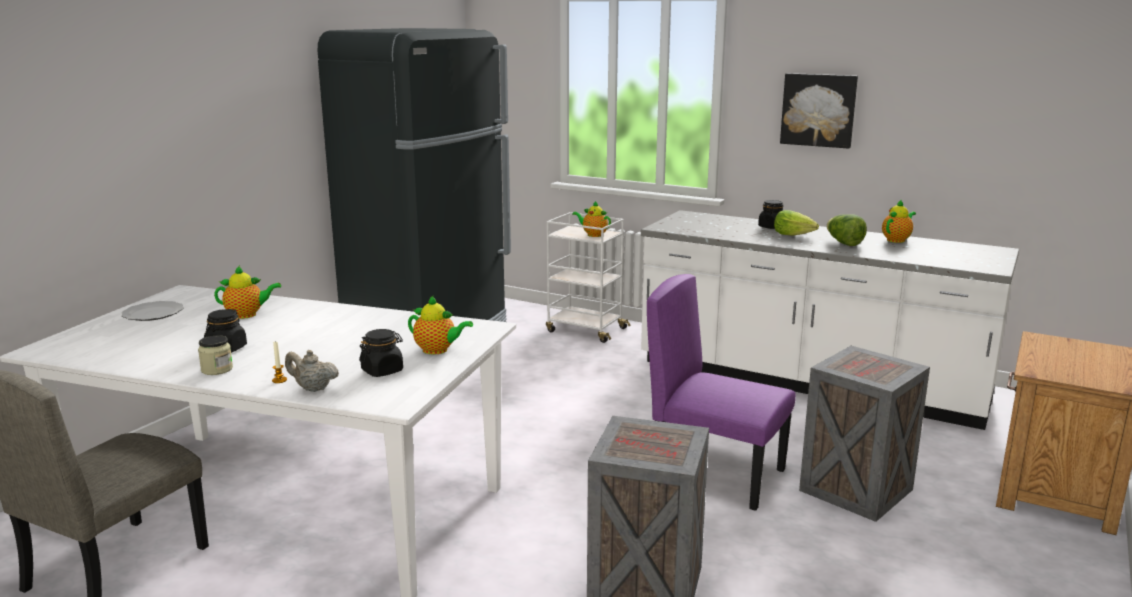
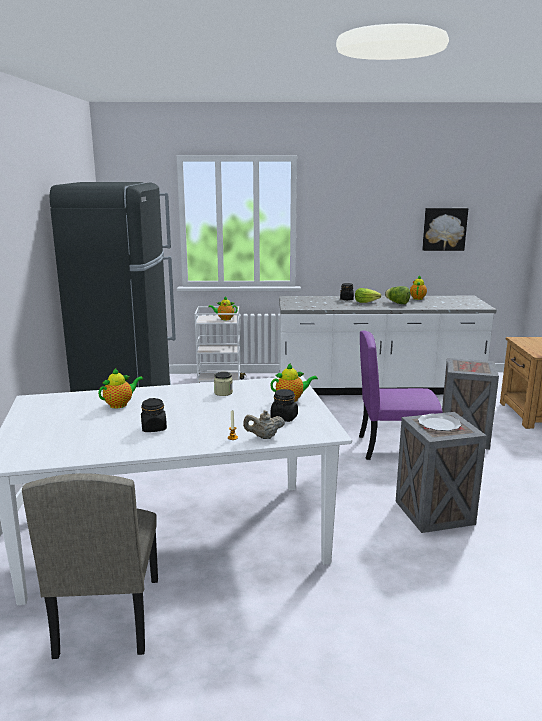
camera: 30 degrees left, 0 degrees up
plate [121,301,183,321] -> plate moved to [418,413,461,431]
jar [198,335,233,375] -> jar moved to [214,372,233,396]
picture [780,73,858,149] -> picture moved to [422,208,468,251]

